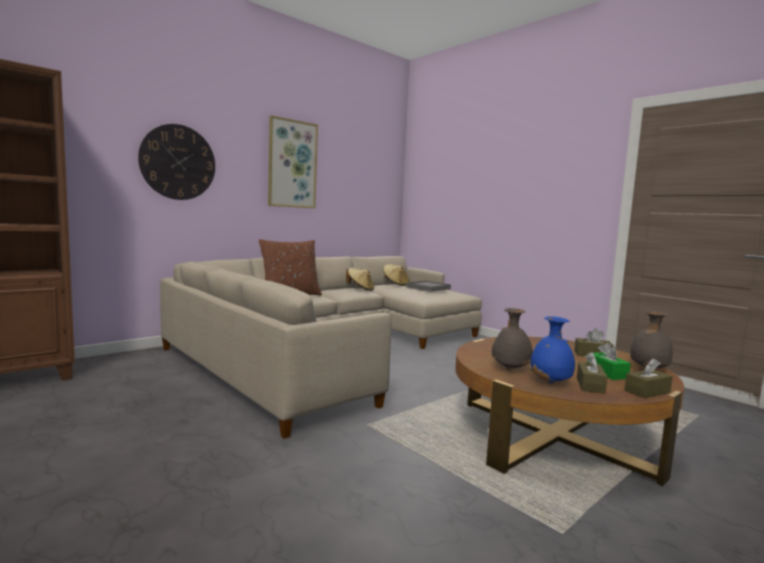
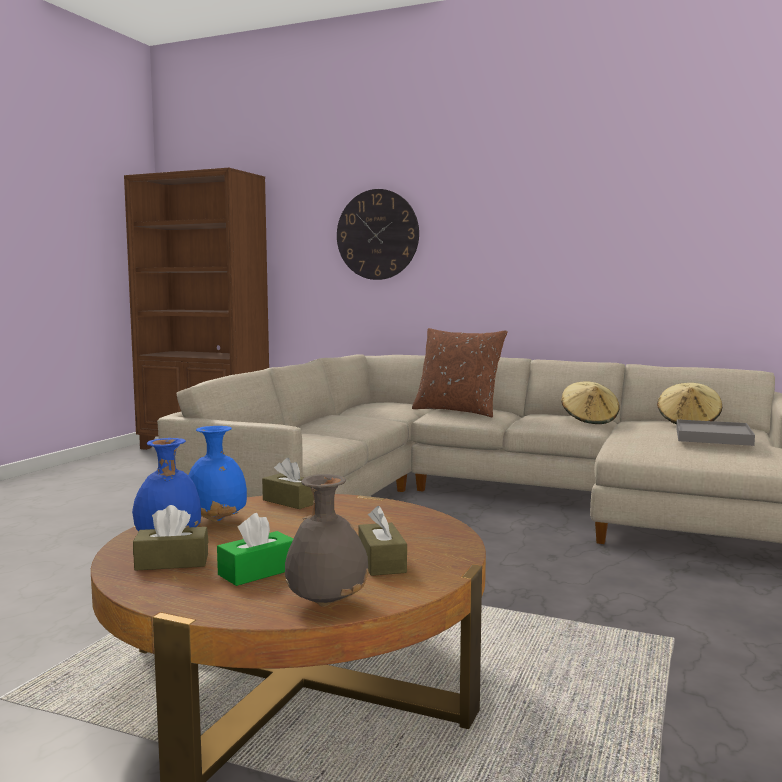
camera: 65 degrees right, 0 degrees up
picture [268,115,318,208] -> none
grey vase [492,308,533,370] -> blue vase [188,426,247,522]
brown tissue box [624,358,673,398] -> brown tissue box moved to [262,458,314,509]

